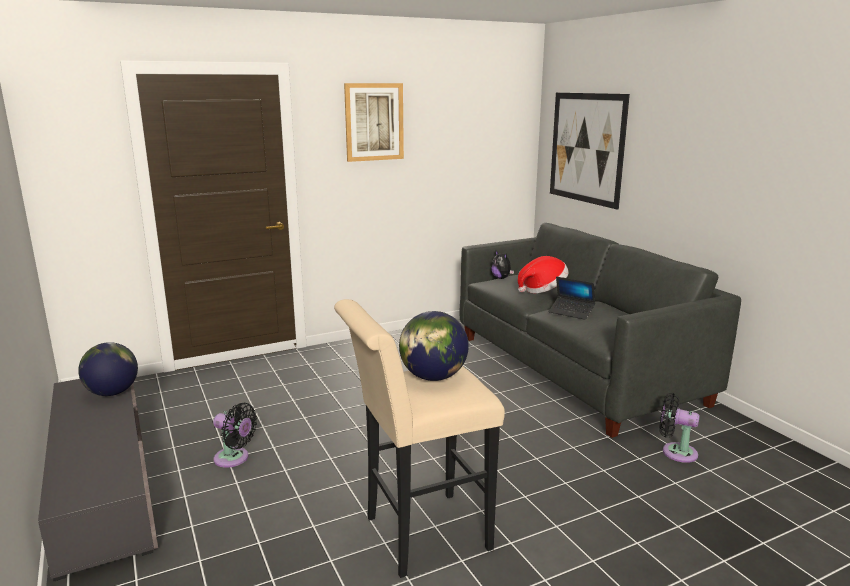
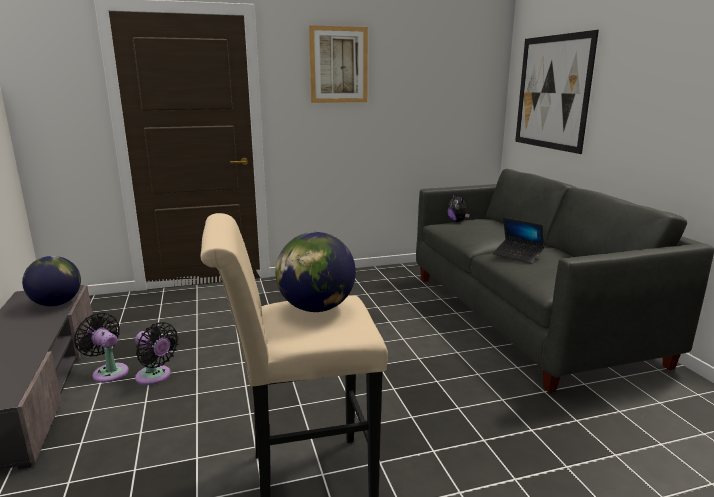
camera: 10 degrees right, 0 degrees up
hat [518,256,569,293] -> none
black fan [659,393,700,463] -> black fan moved to [74,313,129,383]

